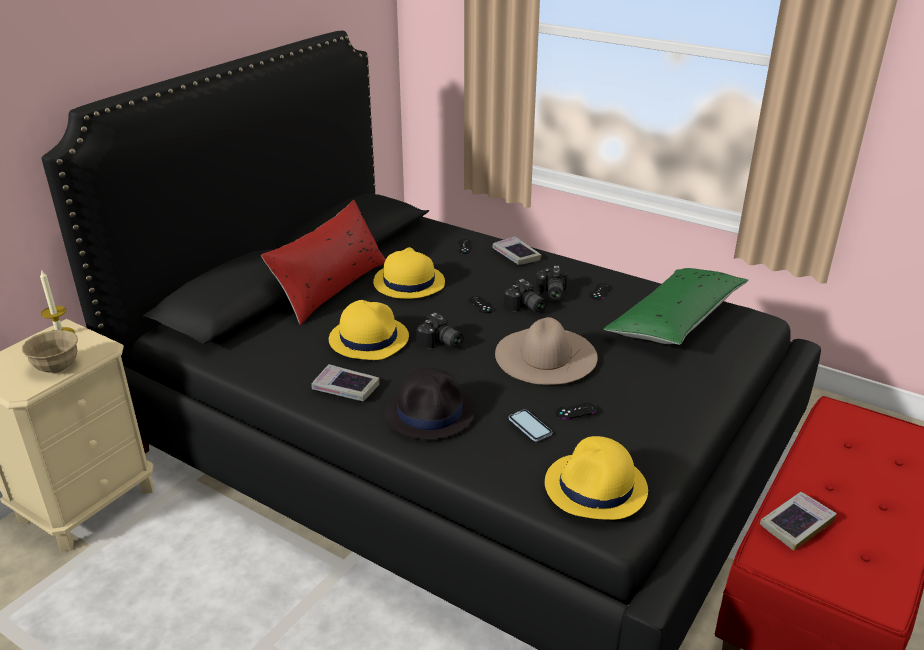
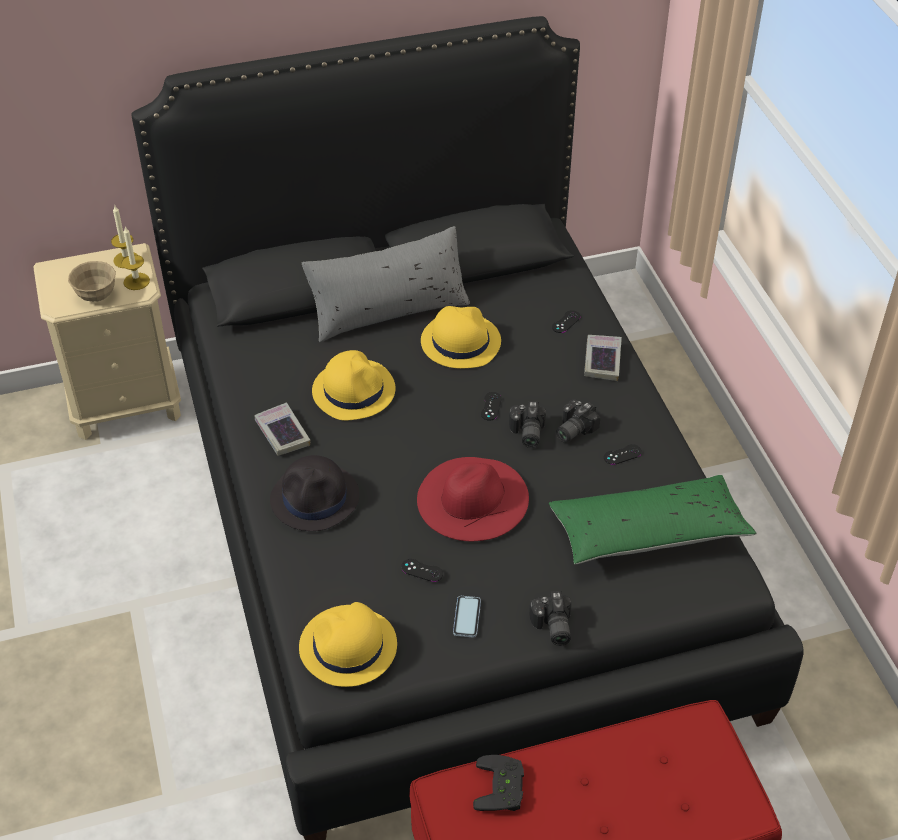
camera: 40 degrees right, 15 degrees up
red pillow [261,200,386,325] -> grey pillow [302,226,470,342]
camera [416,312,464,348] -> camera moved to [529,591,571,646]
beige hat [495,317,598,385] -> red hat [417,457,529,541]
phone [509,409,553,441] -> phone moved to [453,596,481,637]
book [760,492,837,551] -> black game controller [473,755,524,811]
none -> candle [121,227,150,290]

